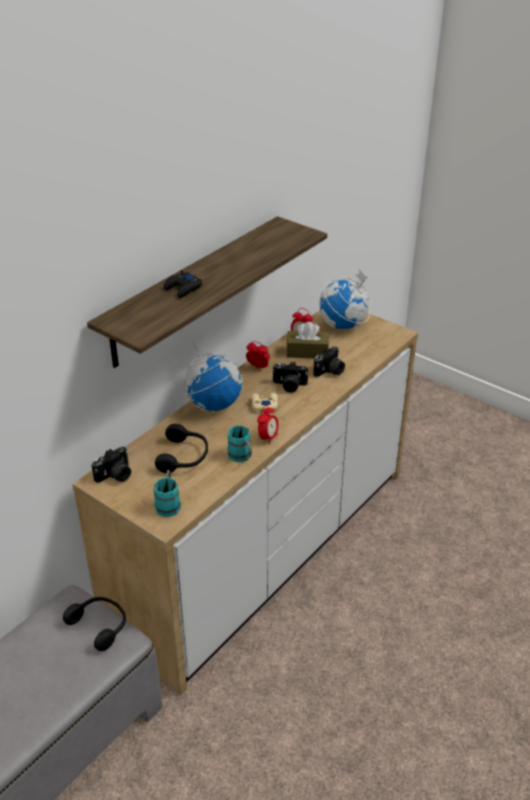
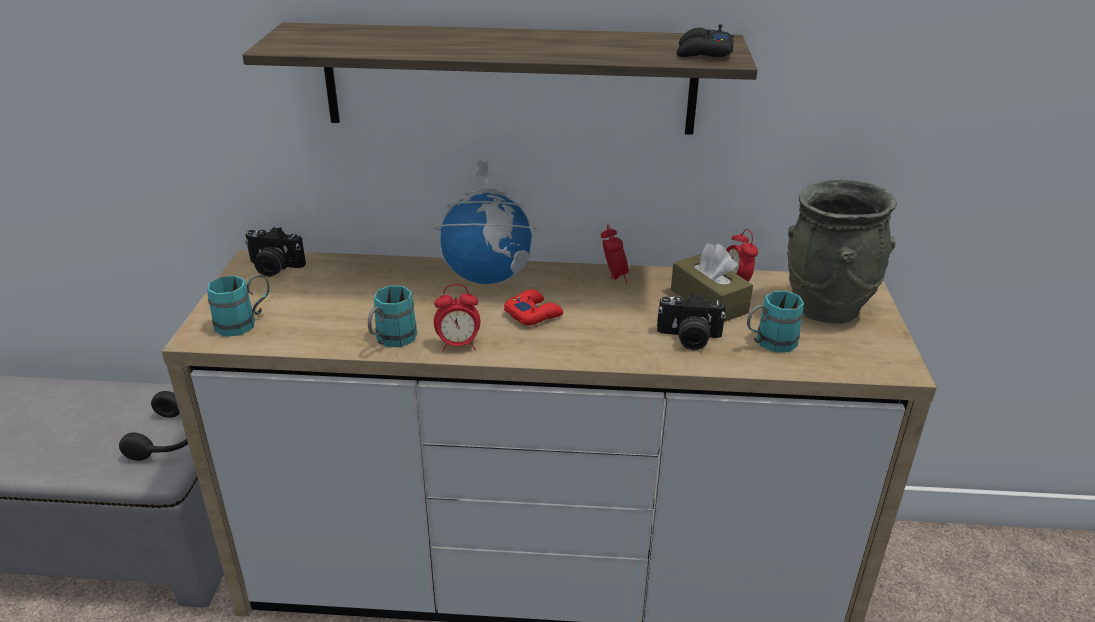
camera: 55 degrees right, 5 degrees down
black headphones [155,424,208,473] -> none
black game controller [164,270,202,298] -> black game controller moved to [677,24,734,57]
beige game controller [251,393,278,412] -> red game controller [504,289,563,326]
camera [272,362,308,393] -> none
globe [319,269,371,329] -> grey vase [787,180,897,324]
none -> turquoise mug [747,291,804,353]

